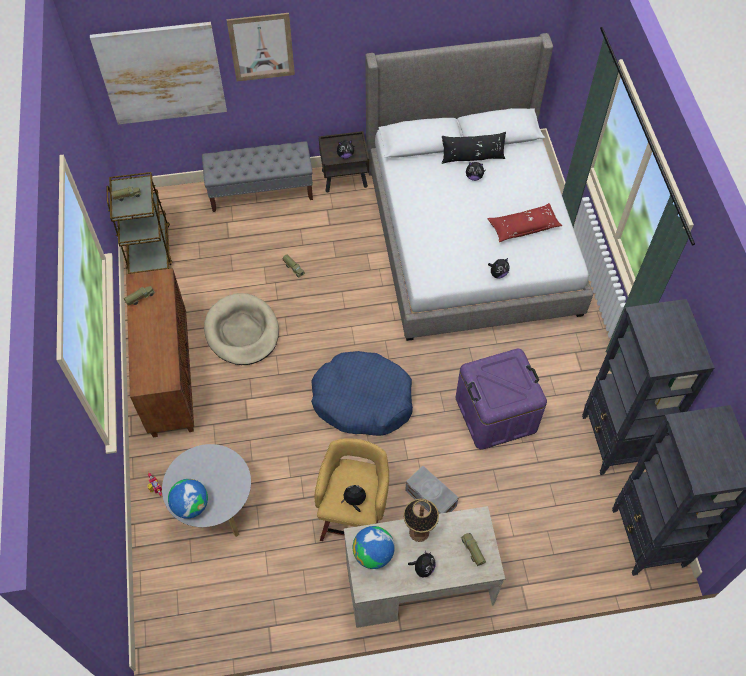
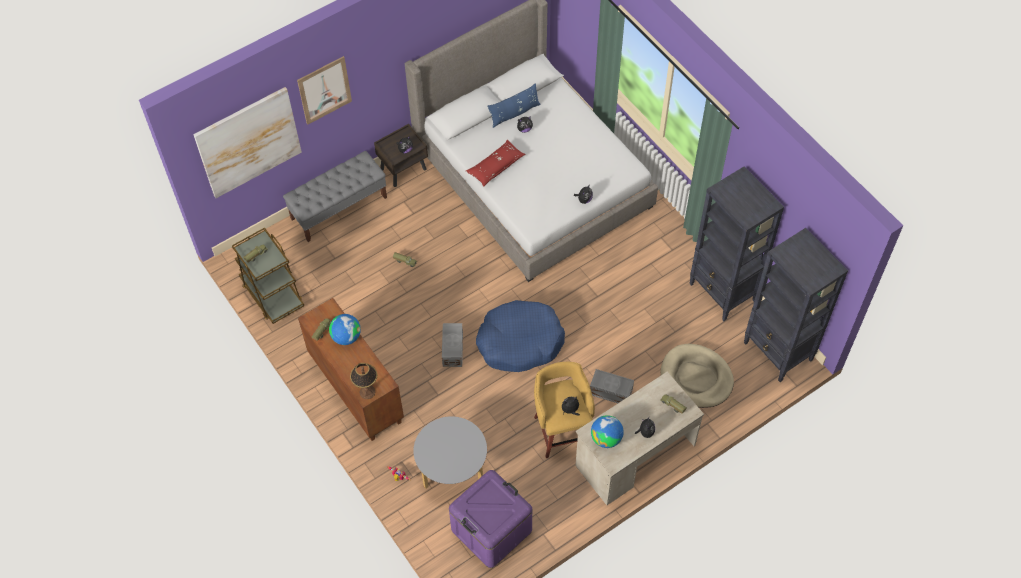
camera: 25 degrees left, 0 degrees up
globe [168,479,208,519] -> globe moved to [329,314,361,345]
beige dog bed [204,293,279,365] -> beige dog bed moved to [661,344,734,408]
table lamp [403,499,439,542] -> table lamp moved to [350,363,378,399]
black pillow [442,132,506,164] -> blue pillow [487,83,541,128]
purple storage box [456,349,547,450] -> purple storage box moved to [449,470,532,568]
red pillow [487,203,562,242] -> red pillow moved to [466,140,526,186]
none -> grey storage box [442,323,463,367]

